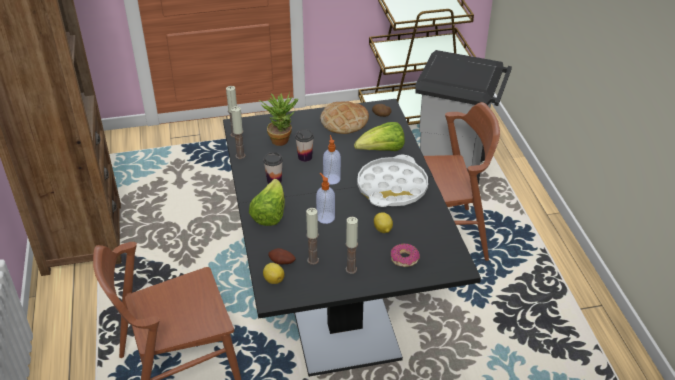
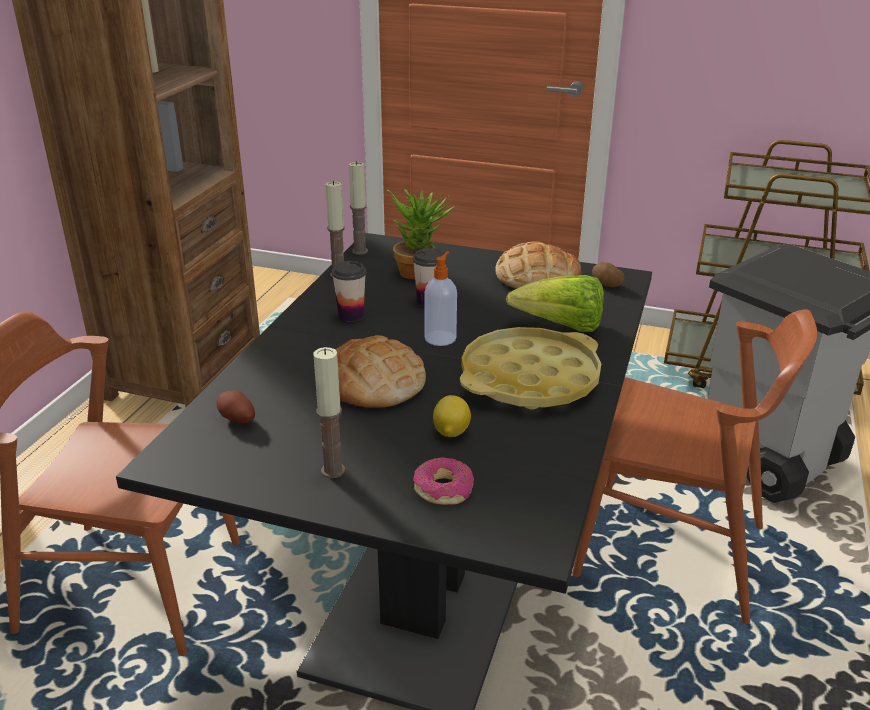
camera: 30 degrees right, 10 degrees down
lettuce [249,179,285,226] -> none
lemon [263,263,284,284] -> none
candle [306,208,319,265] -> none
soap dispenser [316,173,335,224] -> bread [335,335,426,408]
white tray [357,154,428,207] -> yellow tray [460,327,601,410]

